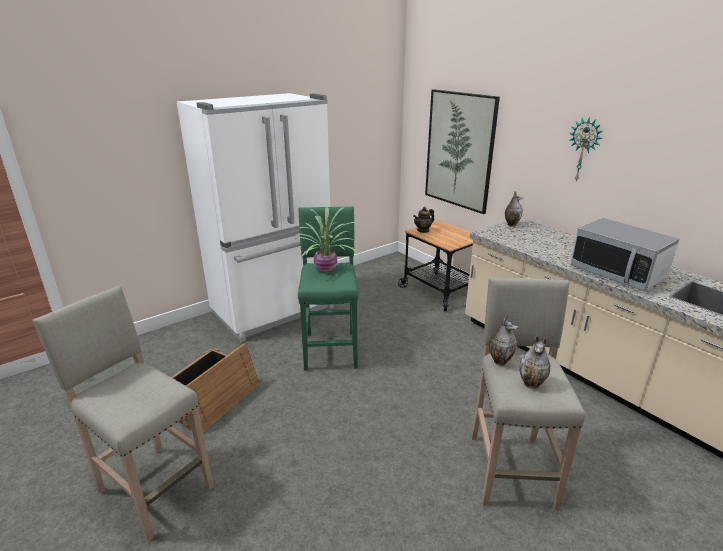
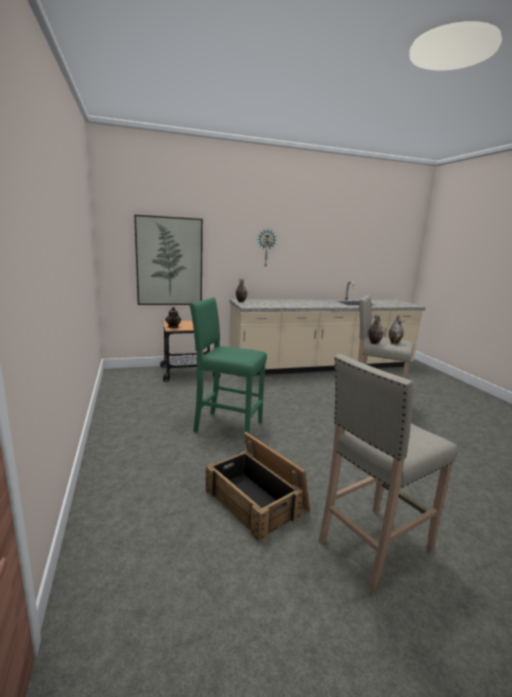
camera: 70 degrees left, 10 degrees down
white fridge [177,93,334,342] -> none
potted plant [295,207,359,273] -> none
microwave [570,218,679,292] -> none

